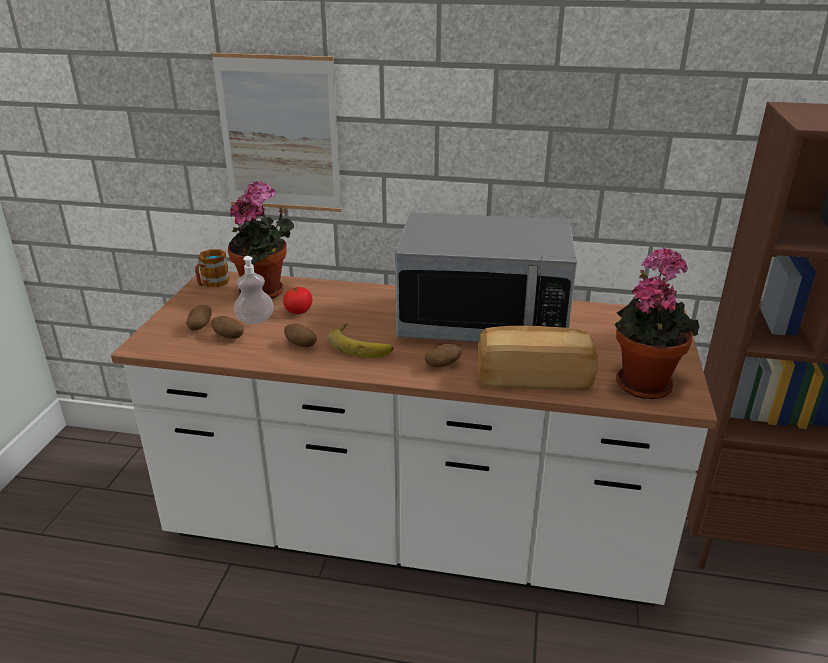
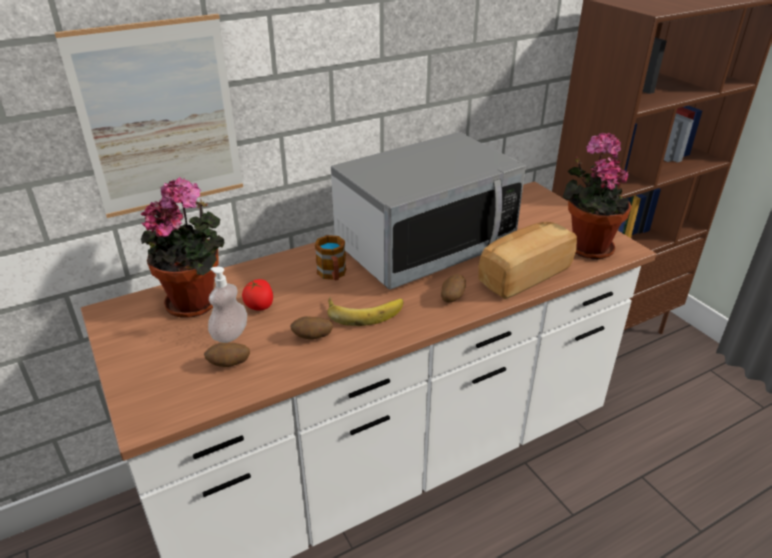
camera: 40 degrees left, 5 degrees up
potato [186,304,212,330] -> none
mug [195,249,230,287] -> mug moved to [315,235,346,280]

